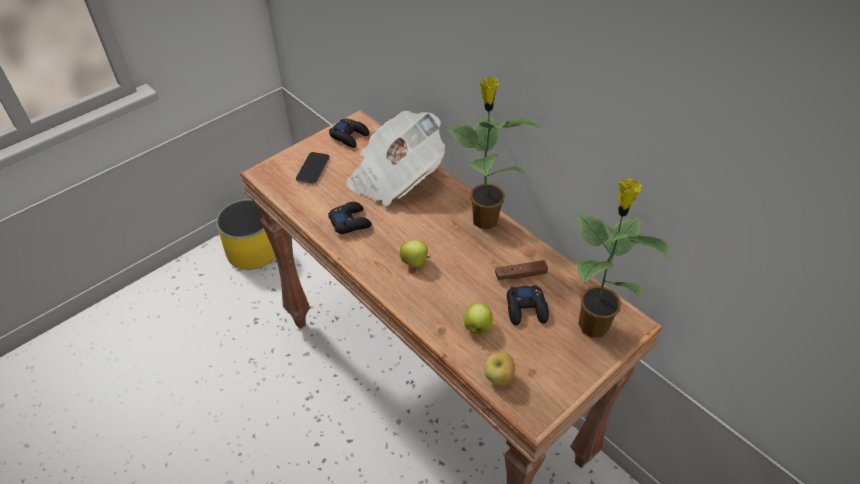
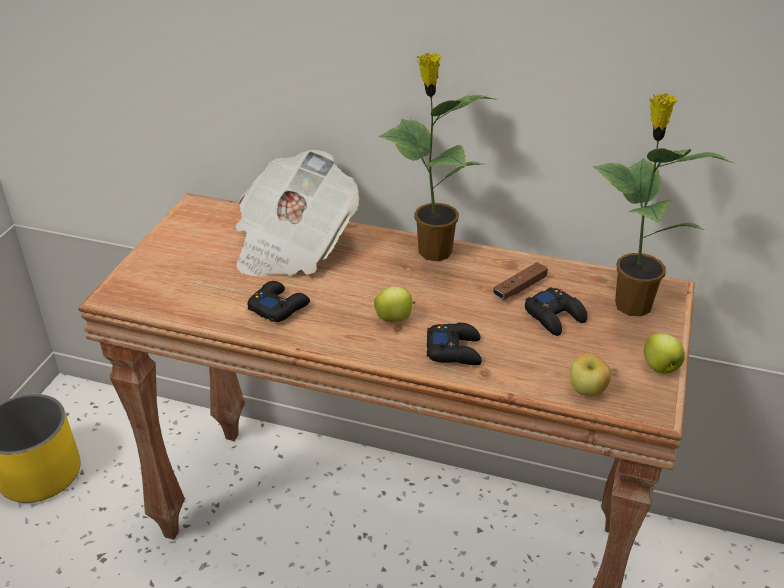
camera: 30 degrees left, 10 degrees down
phone [296,152,330,184] -> none
black game controller [329,119,369,148] -> black game controller moved to [427,323,482,365]
apple [464,302,493,334] -> apple moved to [644,333,685,374]

